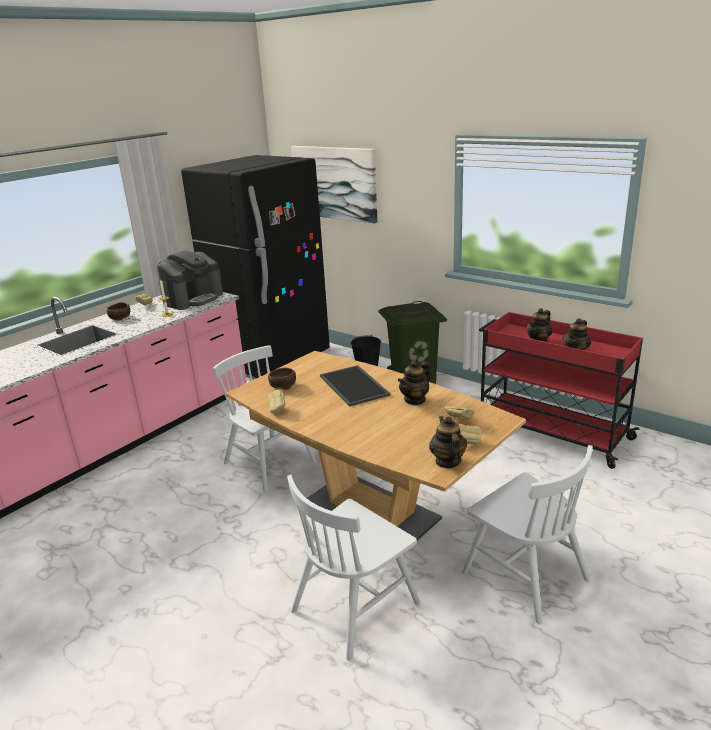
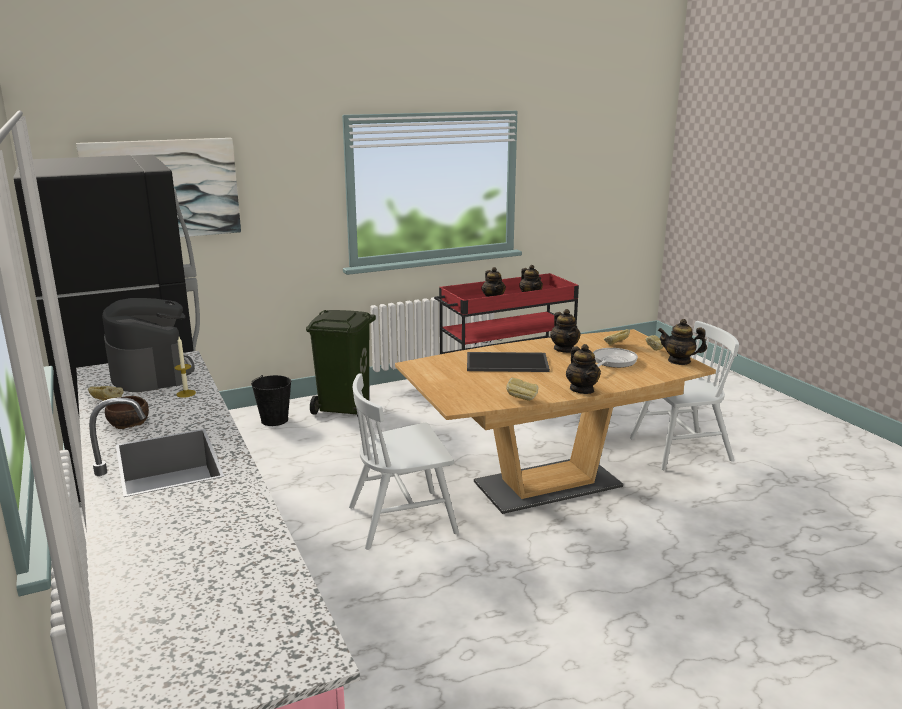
camera: 65 degrees left, 5 degrees down
brown bowl [268,368,296,390] -> none
white chair [287,475,420,661] -> none
none -> teapot [566,344,601,394]
none -> frying pan [593,348,638,368]

